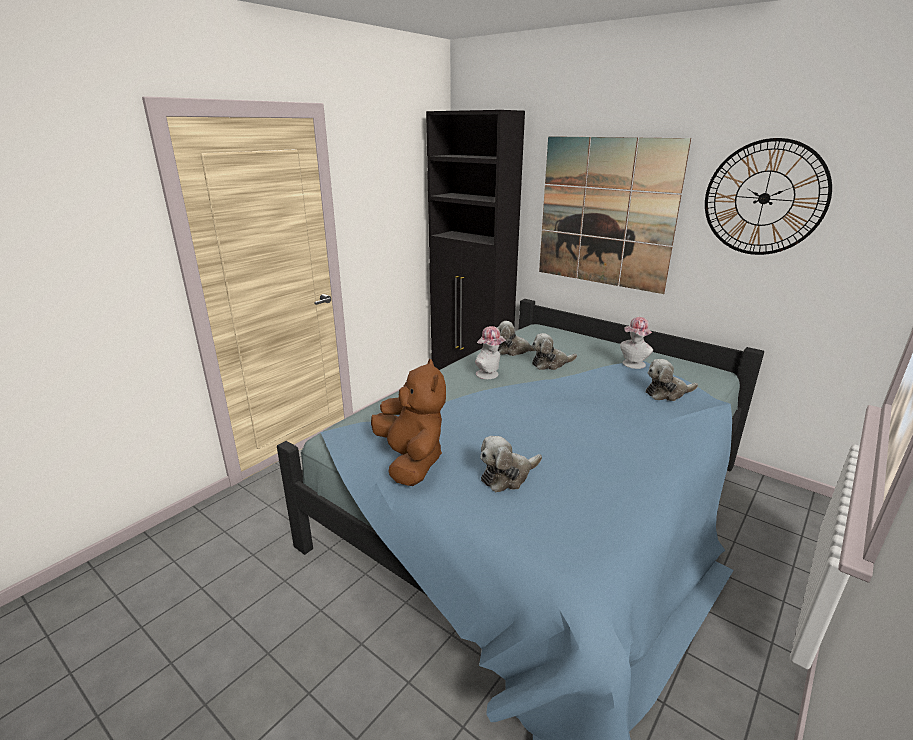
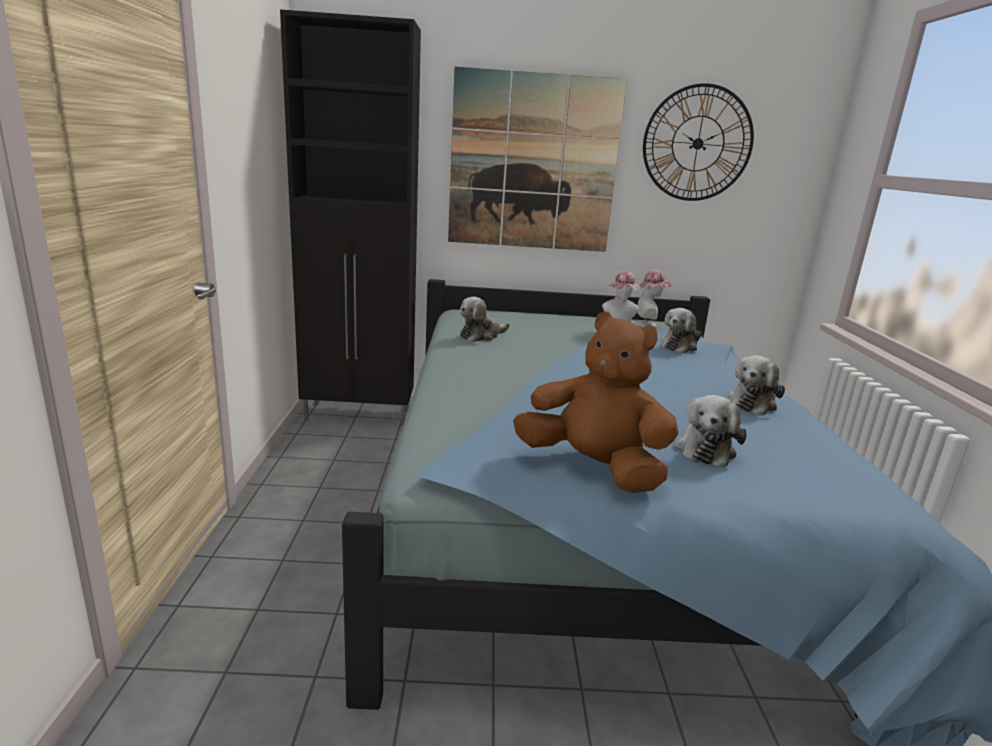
camera: 40 degrees left, 5 degrees down
hat [475,326,507,379] -> hat moved to [632,270,672,327]
plush toy [532,333,577,370] -> plush toy moved to [726,355,785,415]

